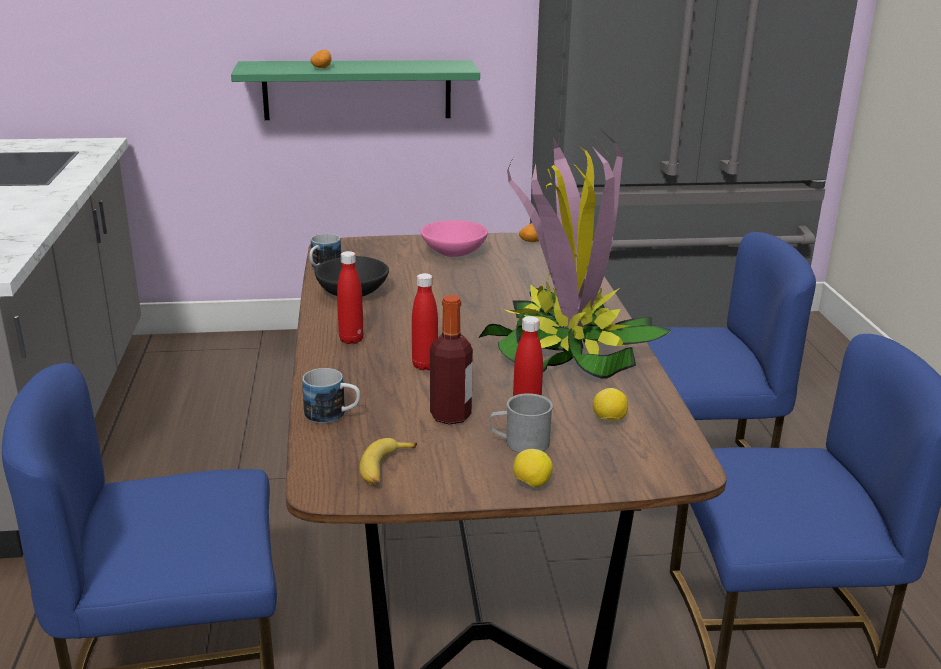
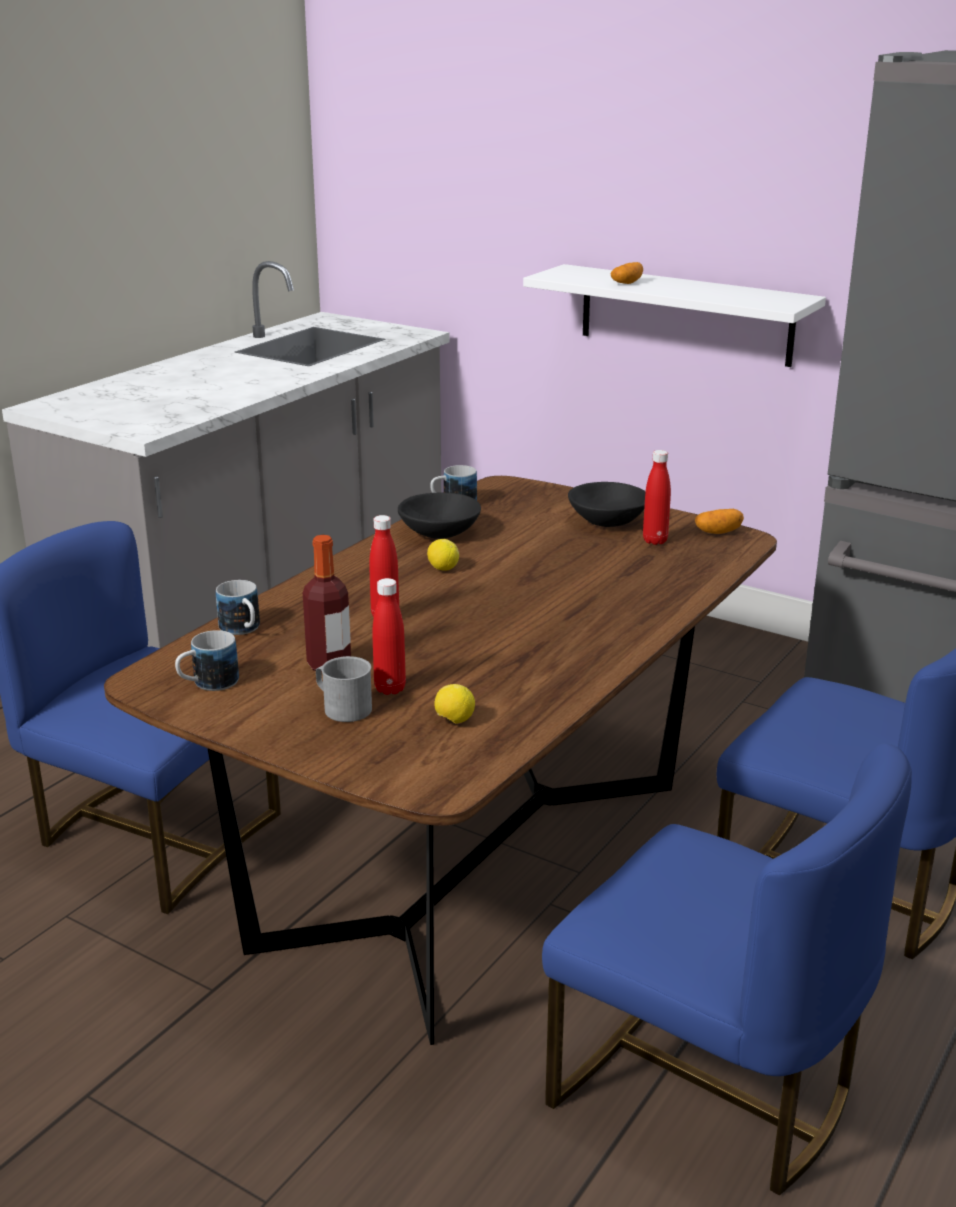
camera: 40 degrees right, 0 degrees up
green shelf [231,60,480,120] -> white shelf [523,264,826,367]
red bottle [337,251,364,344] -> red bottle moved to [643,450,671,545]
banana [360,438,417,485] -> mug [175,630,239,691]
pink bowl [421,220,488,257] -> black bowl [568,482,645,527]
potted plant [478,134,672,378] -> none
lemon [513,449,553,488] -> lemon moved to [427,539,459,571]

